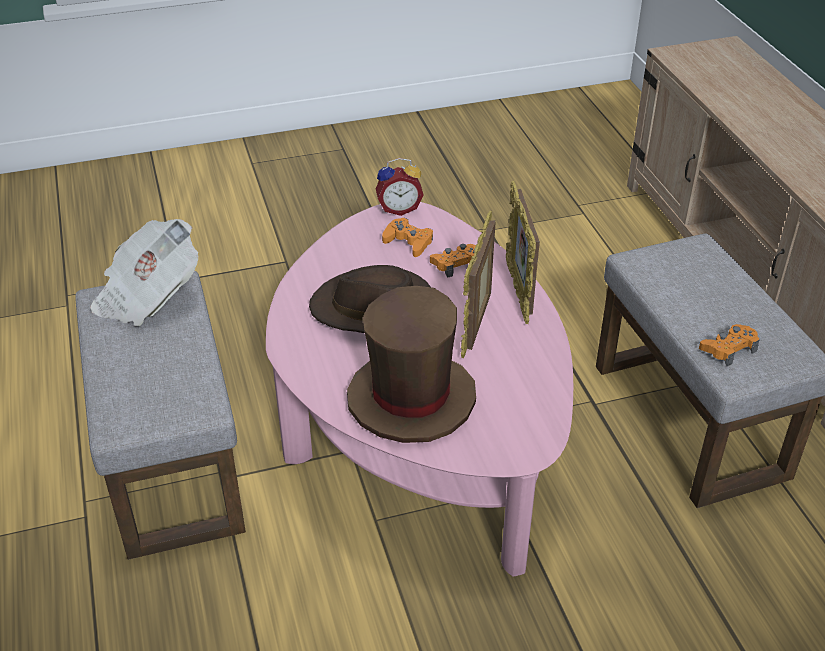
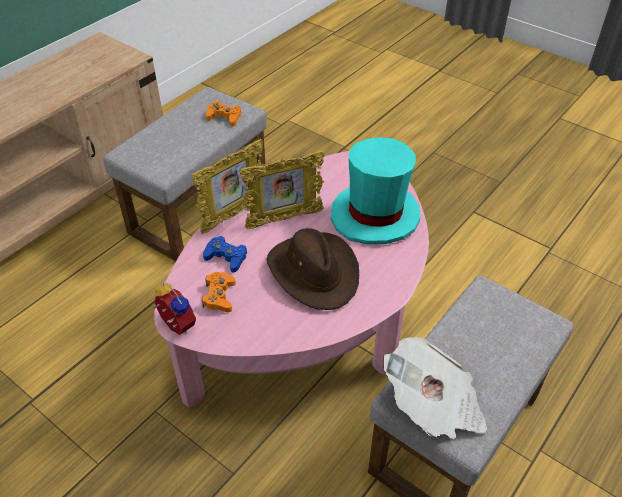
camera: 125 degrees left, 5 degrees up
brown hat [347,286,476,443] -> turquoise hat [331,137,420,244]
orange game controller [430,244,476,278] -> blue game controller [203,236,247,273]

